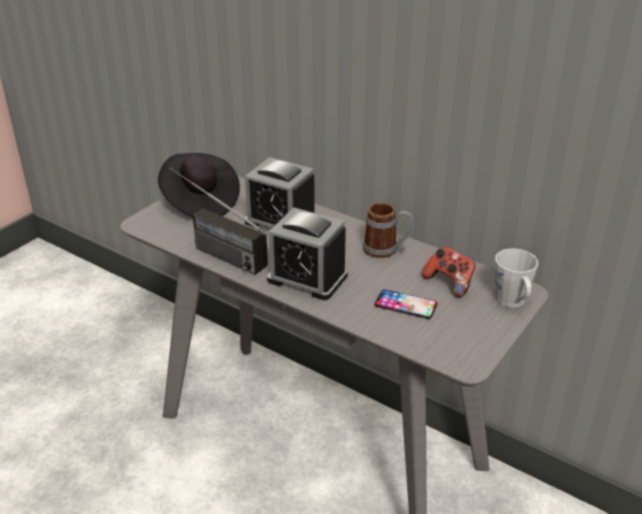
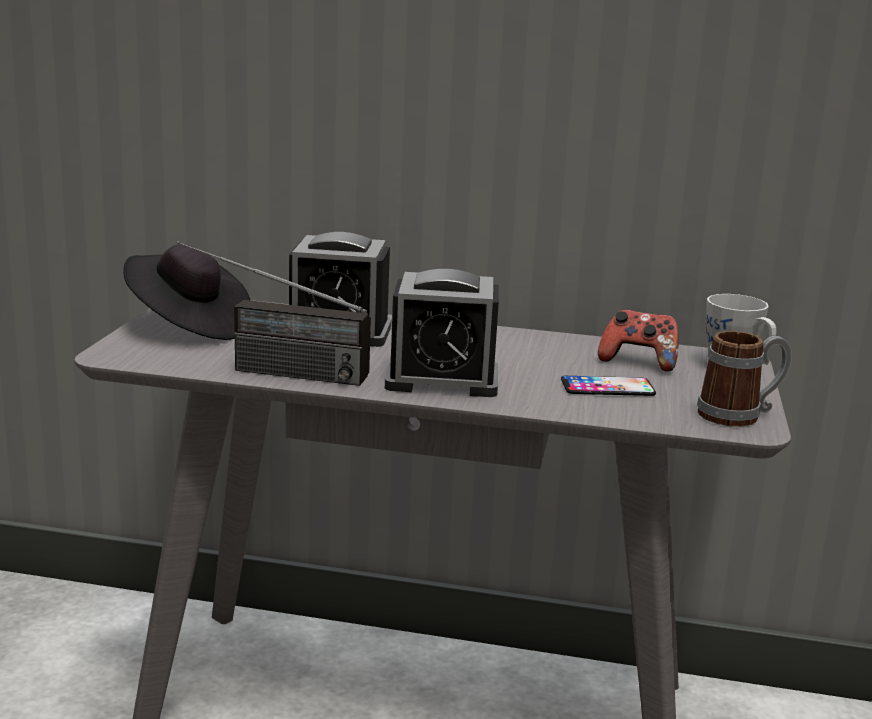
camera: 25 degrees left, 15 degrees down
mug [363,203,414,258] -> mug moved to [697,331,792,427]

